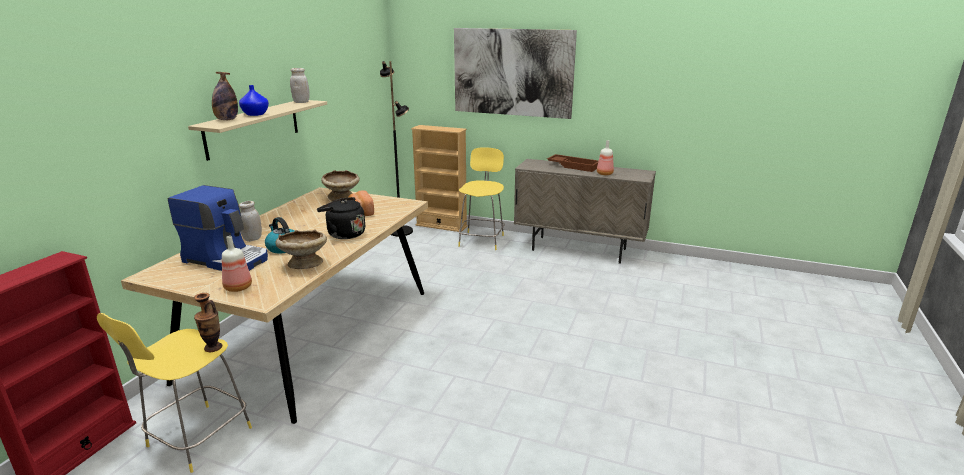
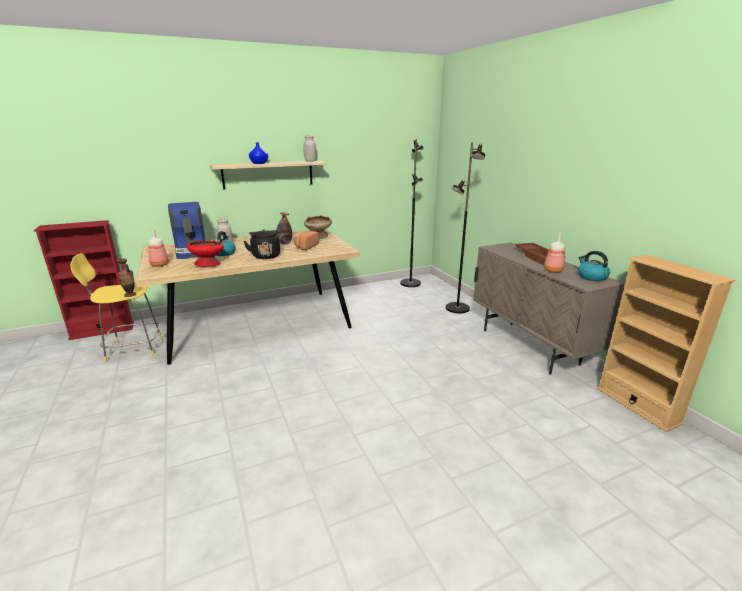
camera: 45 degrees right, 0 degrees up
bottle [212,72,238,120] -> bottle moved to [276,212,292,244]
beige bowl [275,230,327,269] -> red bowl [187,240,224,267]
beige bookcase [411,125,468,232] -> beige bookcase moved to [597,255,735,432]
picture [454,28,577,119] -> none
yellow stool [458,147,505,250] -> black floor lamp [446,142,485,313]
none -> kettle [578,251,610,281]

